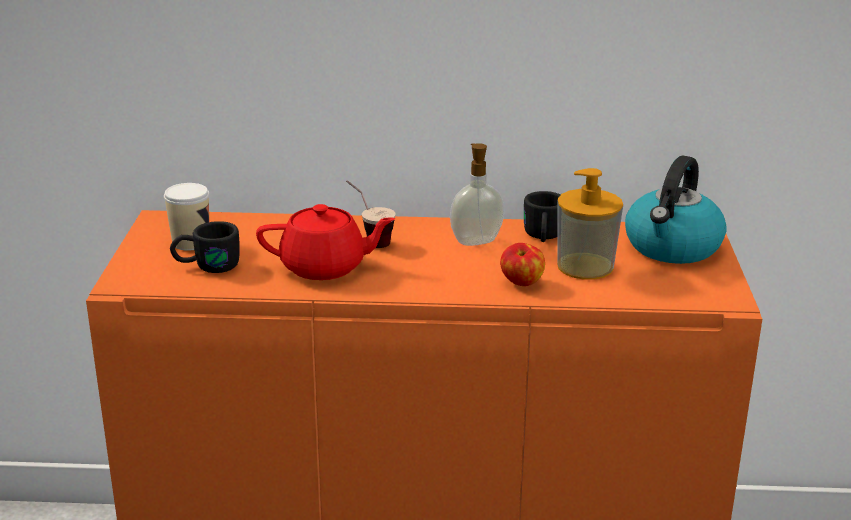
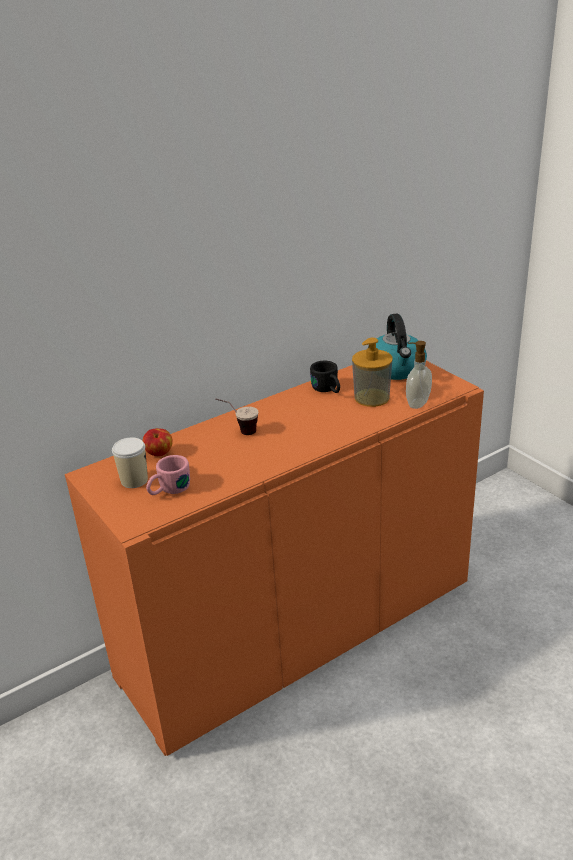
camera: 35 degrees left, 5 degrees up
black mug [170,221,240,273] -> pink mug [146,455,190,495]
red teapot [256,204,395,280] -> none
soap dispenser [450,143,504,246] -> soap dispenser moved to [406,341,432,409]
apple [500,243,545,286] -> apple moved to [142,428,173,456]

